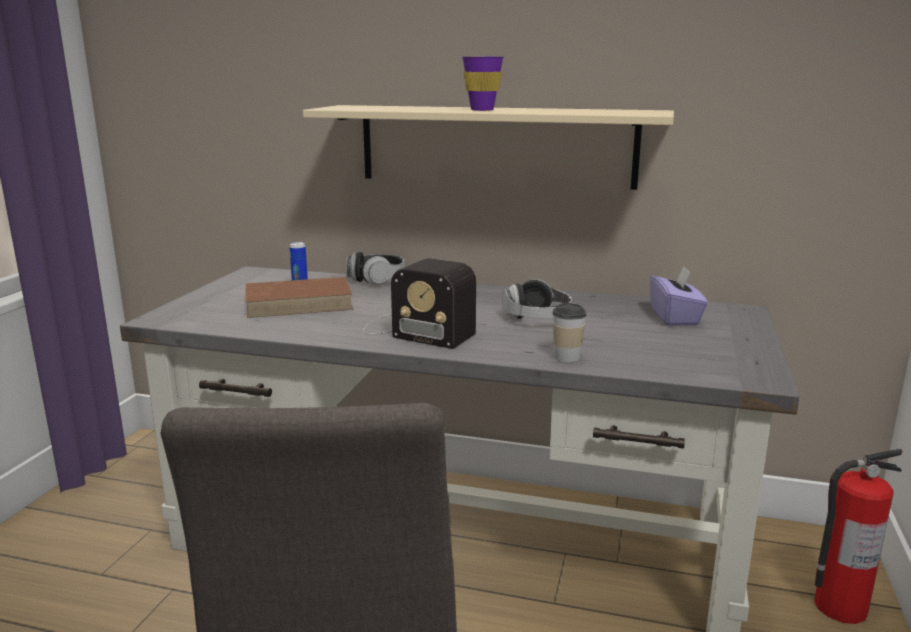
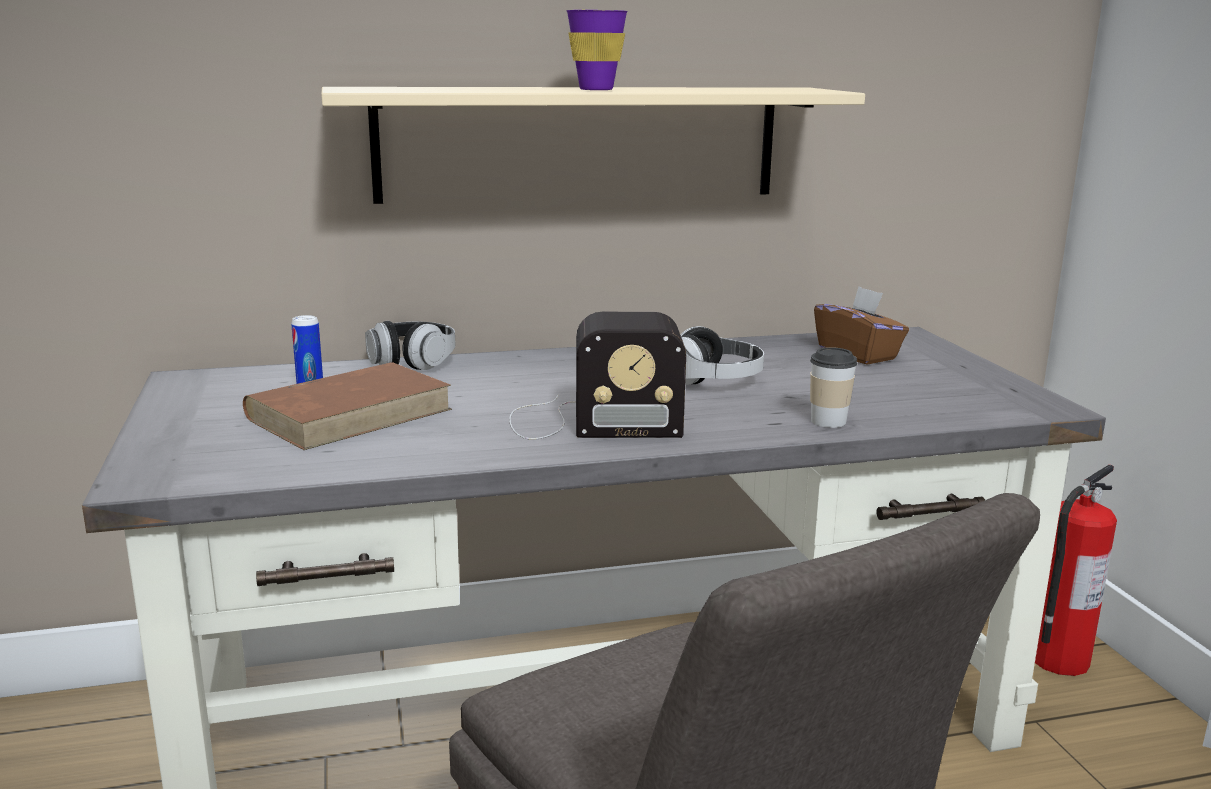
camera: 30 degrees left, 0 degrees up
purple tissue box [650,266,708,326] -> brown tissue box [814,286,909,364]

